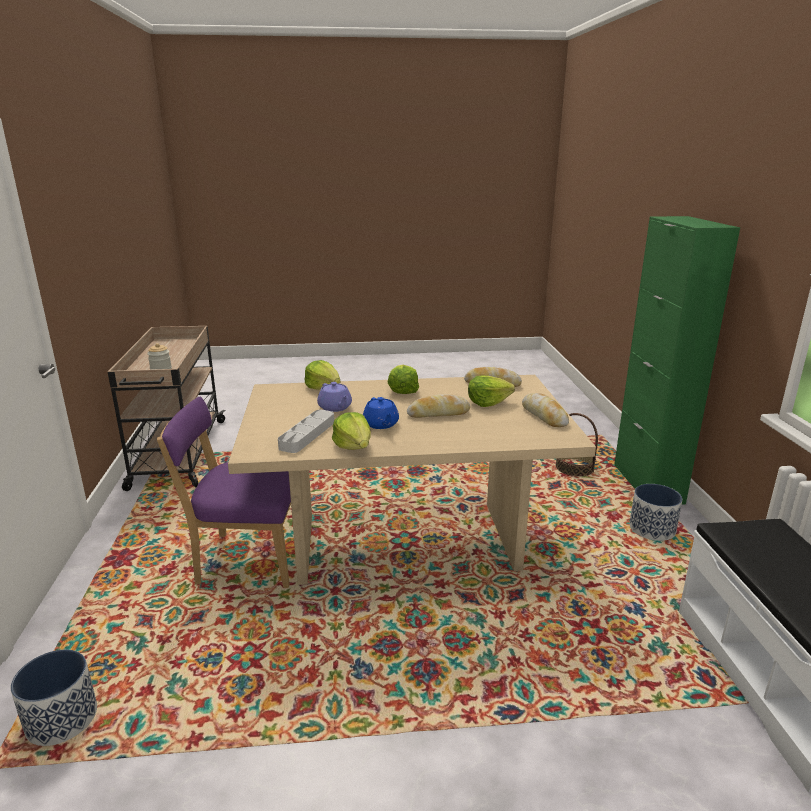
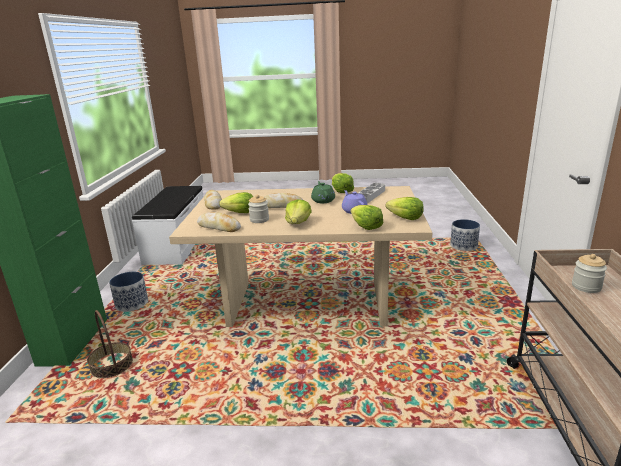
camera: 170 degrees left, 0 degrees up
purple chair [157,397,291,588] -> none
blue teapot [363,397,399,429] -> green teapot [311,181,335,203]
none -> jar [248,195,269,223]
none -> lettuce [386,197,424,220]

